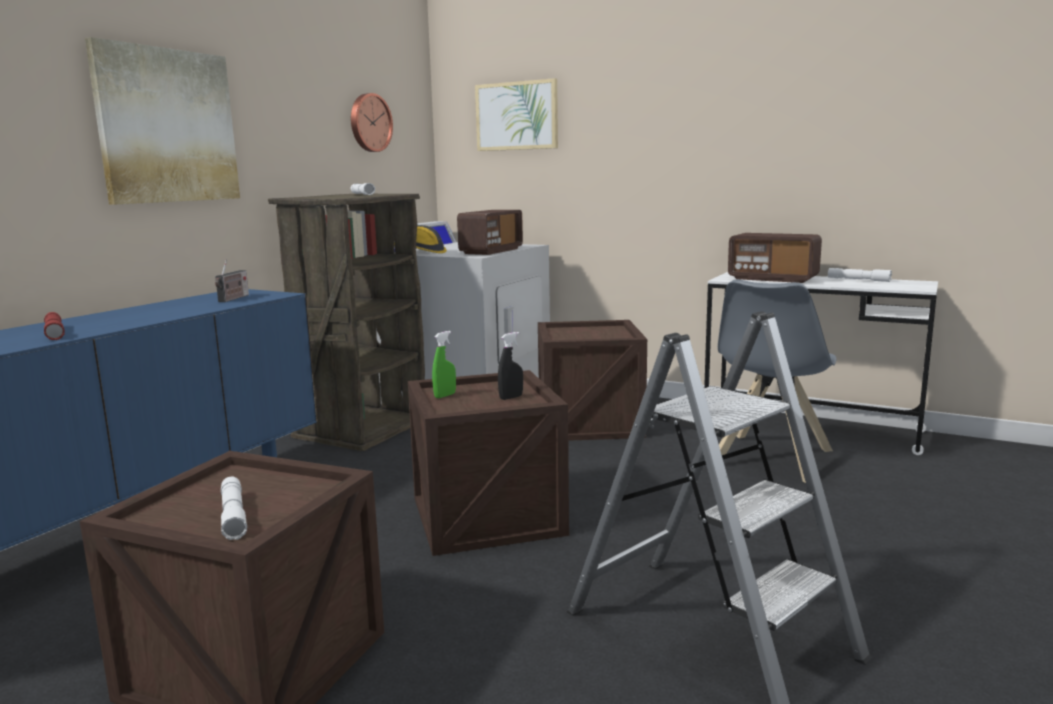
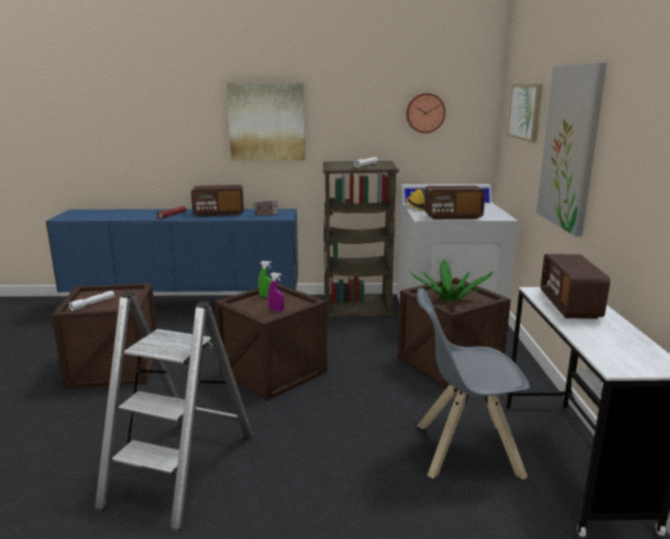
camera: 60 degrees right, 5 degrees up
black spray bottle [498,332,523,400] -> purple spray bottle [268,272,284,312]
white flashlight [828,268,892,282] -> none
none -> radio [191,185,244,216]
none -> potted plant [410,258,494,301]
none -> picture [536,63,607,237]

